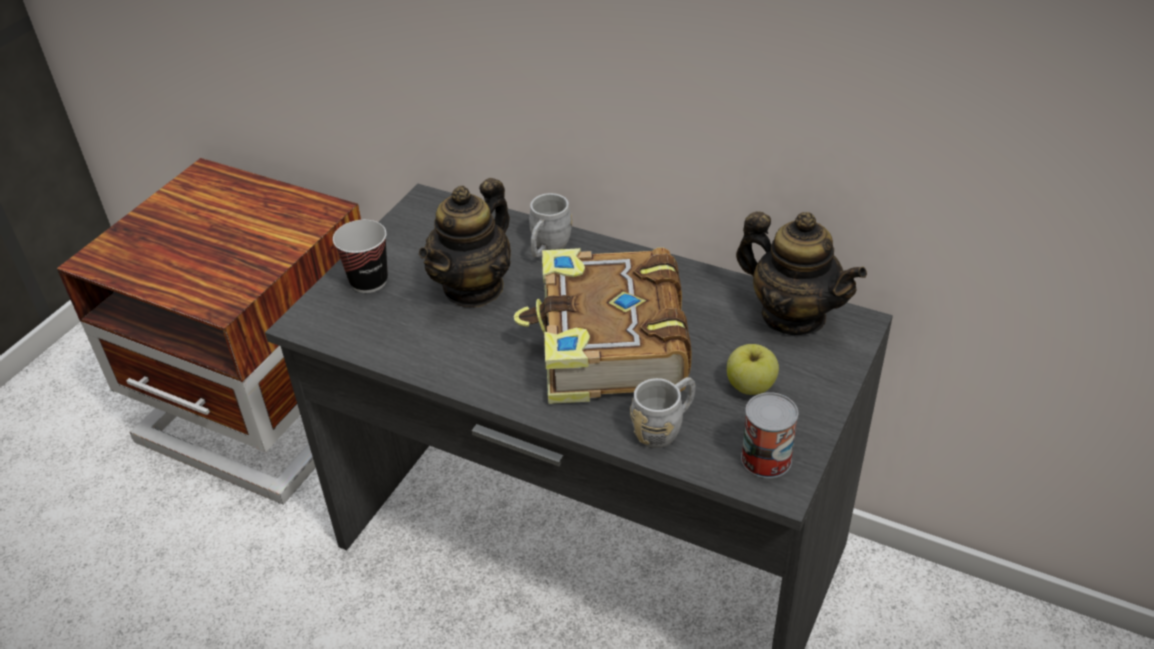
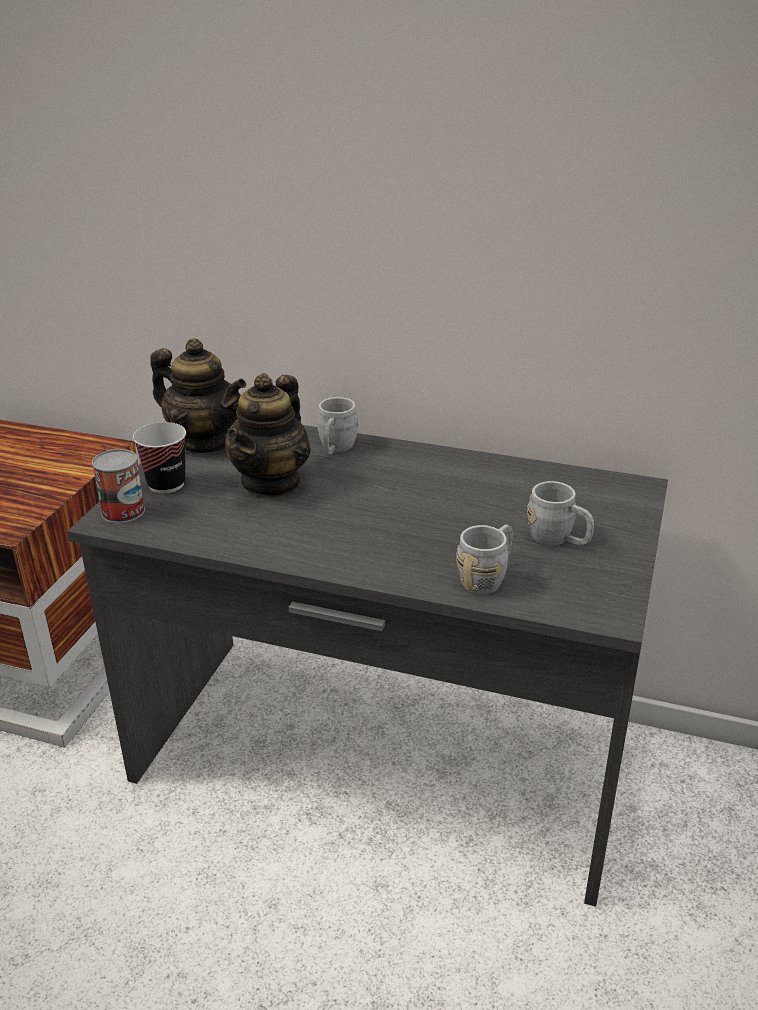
camera: 10 degrees left, 10 degrees down
book [513,248,692,404] -> none
apple [727,344,779,395] -> grey mug [527,481,594,546]
teapot [736,211,867,335] -> teapot moved to [150,338,246,453]
can [741,392,798,478] -> can moved to [92,449,145,523]

